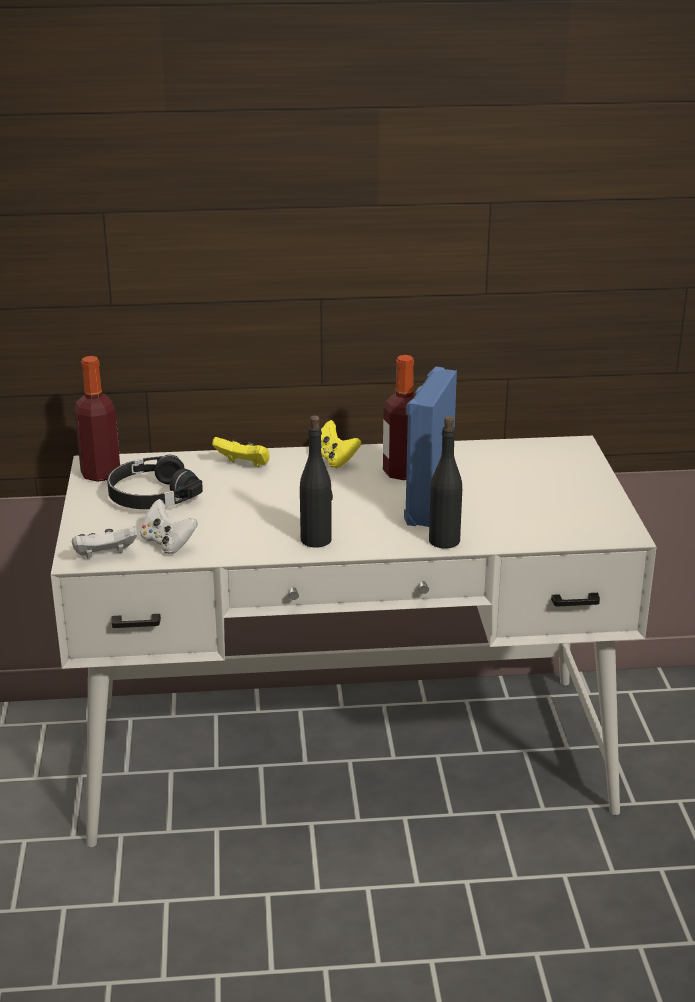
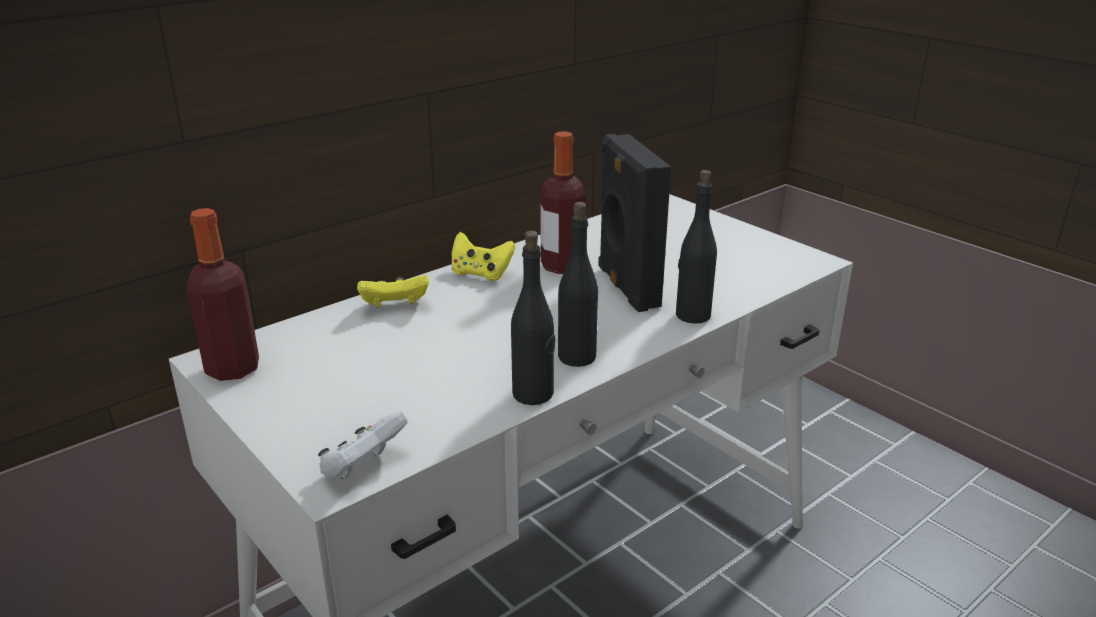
camera: 35 degrees left, 0 degrees up
black headphones [107,455,203,509] -> none
white game controller [140,499,198,554] -> none
blue speaker [404,367,457,527] -> black speaker [598,134,671,312]
none -> black bottle [511,231,555,405]

